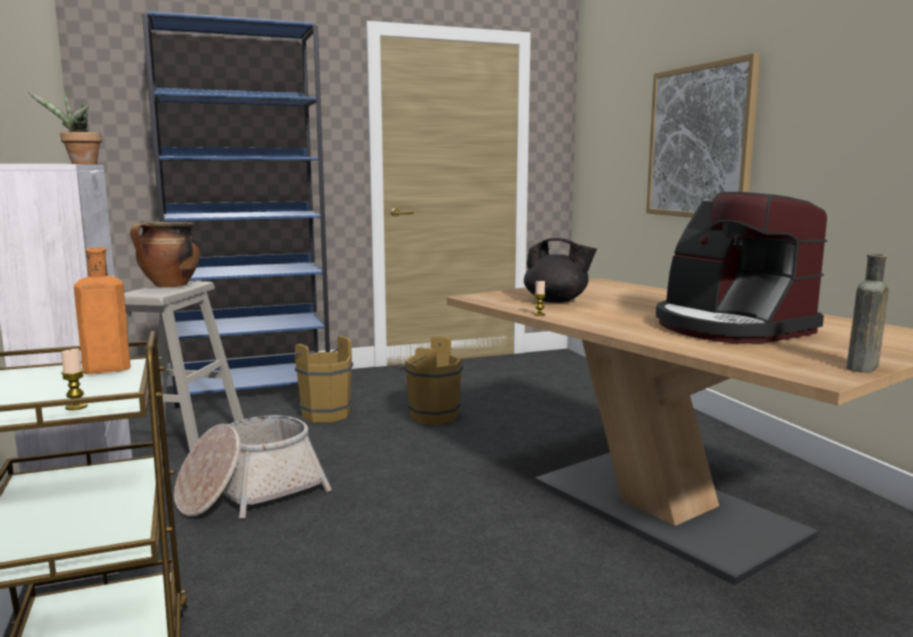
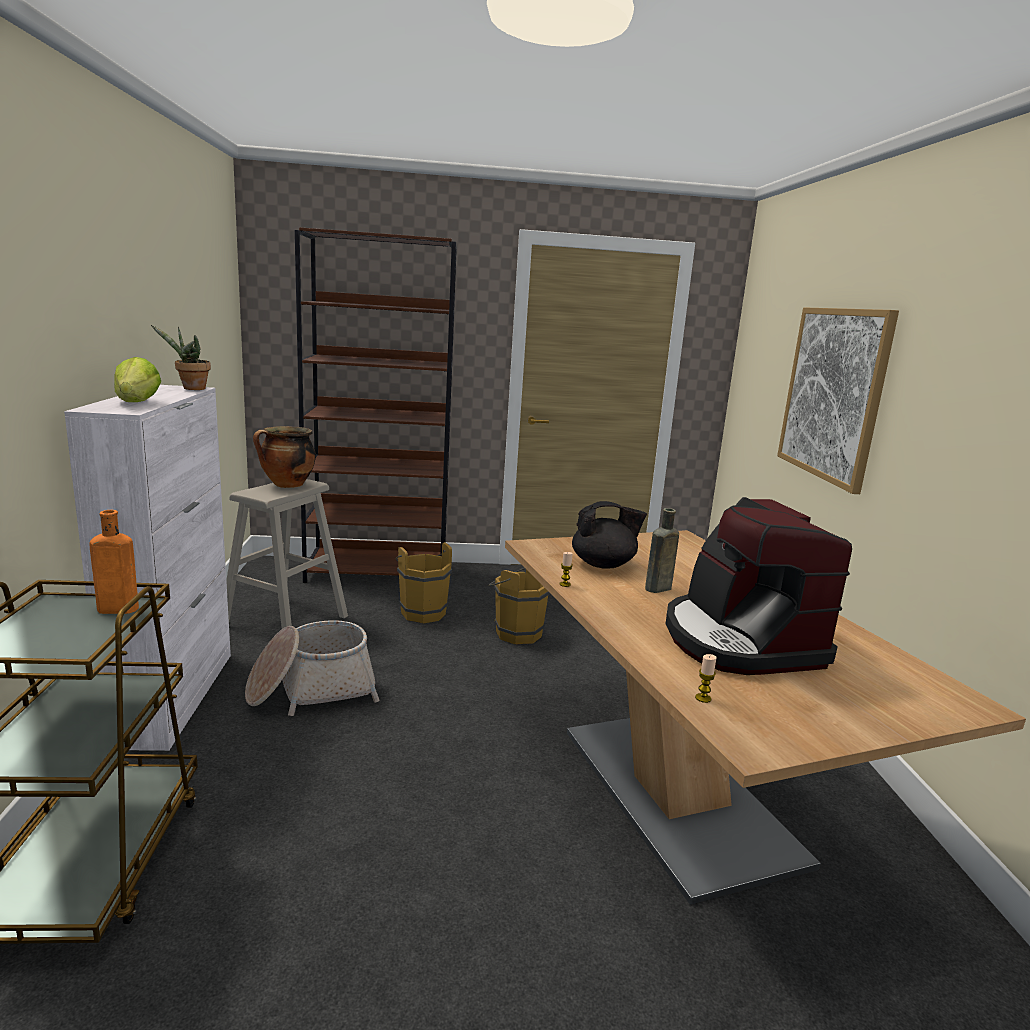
camera: 15 degrees right, 5 degrees up
candle [61,348,87,410] -> candle moved to [695,654,717,703]
blue bookcase [142,11,330,408] -> brown bookcase [295,227,457,583]
black teapot [524,238,597,303] -> black teapot turned 45 degrees counterclockwise [572,501,647,568]
brown bottle [847,254,889,373] -> brown bottle moved to [645,508,679,593]
none -> lettuce [115,357,161,402]

